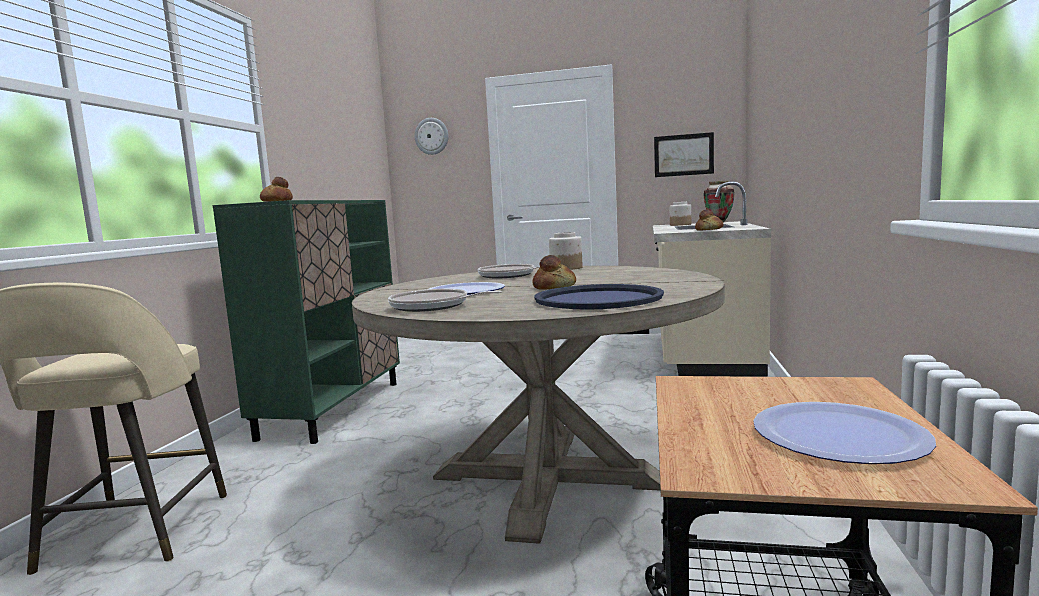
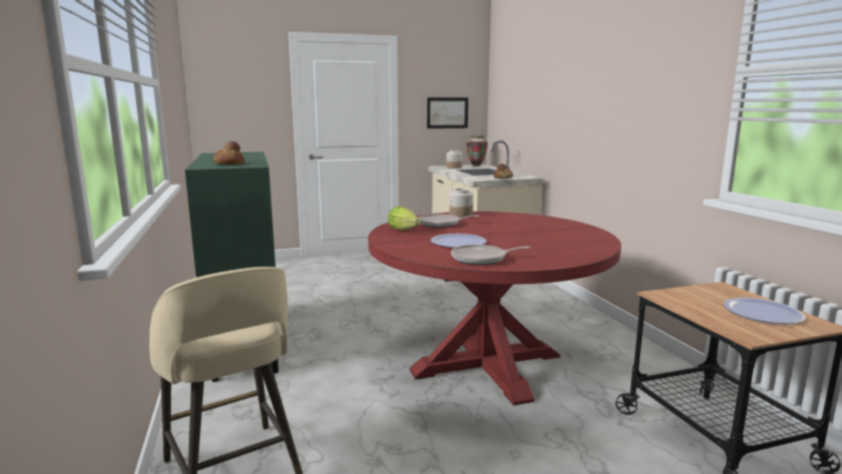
camera: 30 degrees left, 5 degrees up
beige dining table [352,266,725,544] -> red dining table [368,211,621,406]
wall clock [415,118,448,155] -> none
bread [532,255,576,289] -> none
blue tray [534,284,664,310] -> none
none -> lettuce [388,206,420,231]

